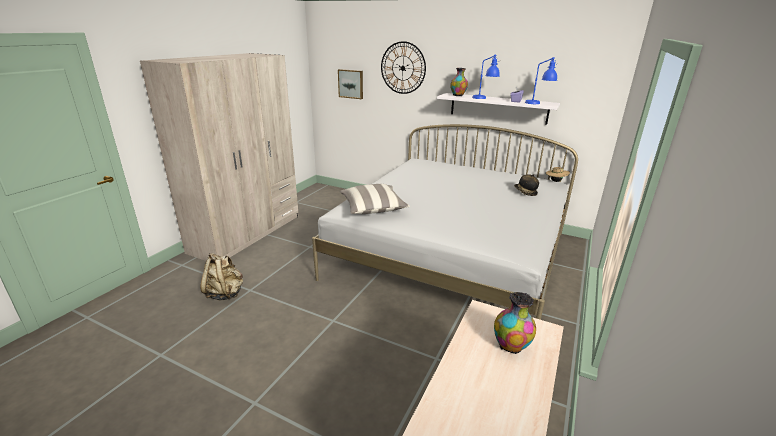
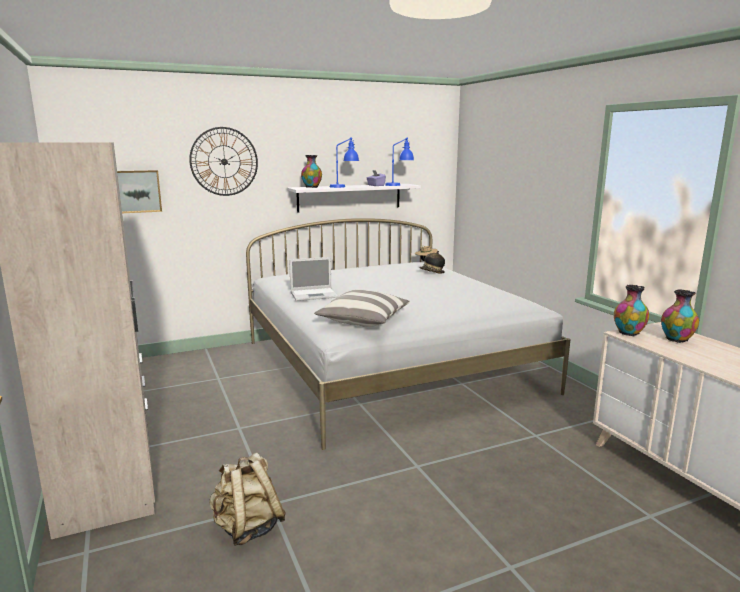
camera: 50 degrees left, 10 degrees down
none -> laptop [289,257,339,301]
none -> vase [614,285,649,336]

